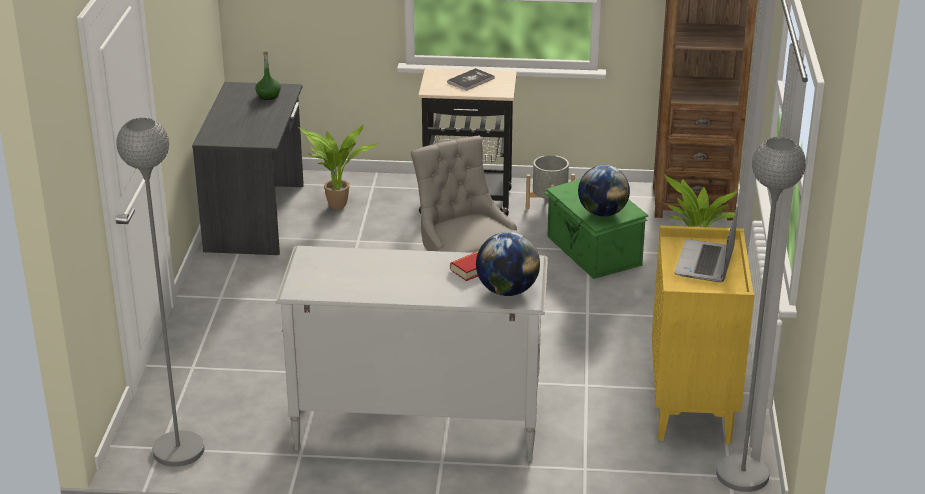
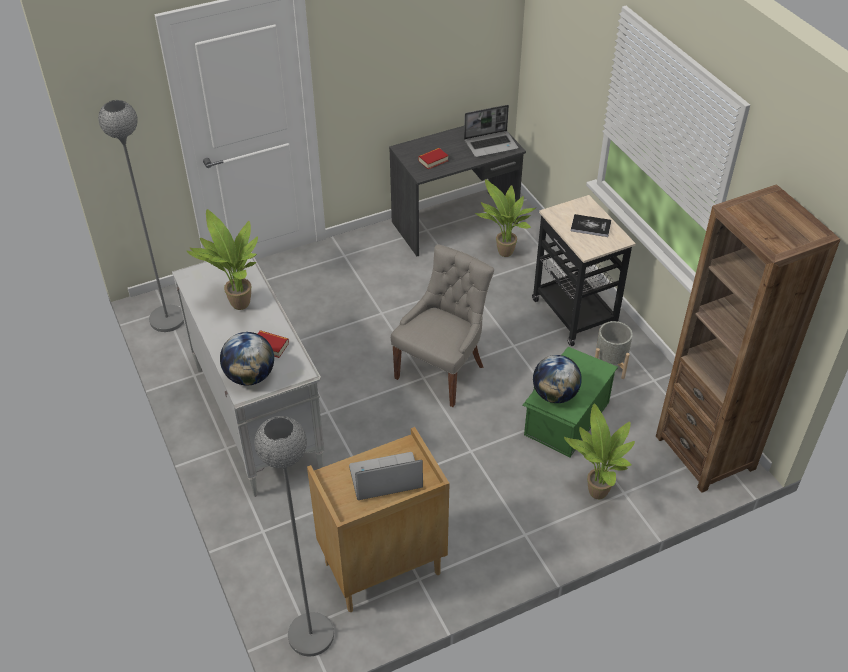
camera: 60 degrees right, 15 degrees up
green bottle [255,51,281,100] -> laptop [464,105,519,157]
yellow cabinet [652,225,754,444] -> brown cabinet [307,427,450,612]
none -> potted plant [187,209,258,310]
none -> book [418,148,449,169]

